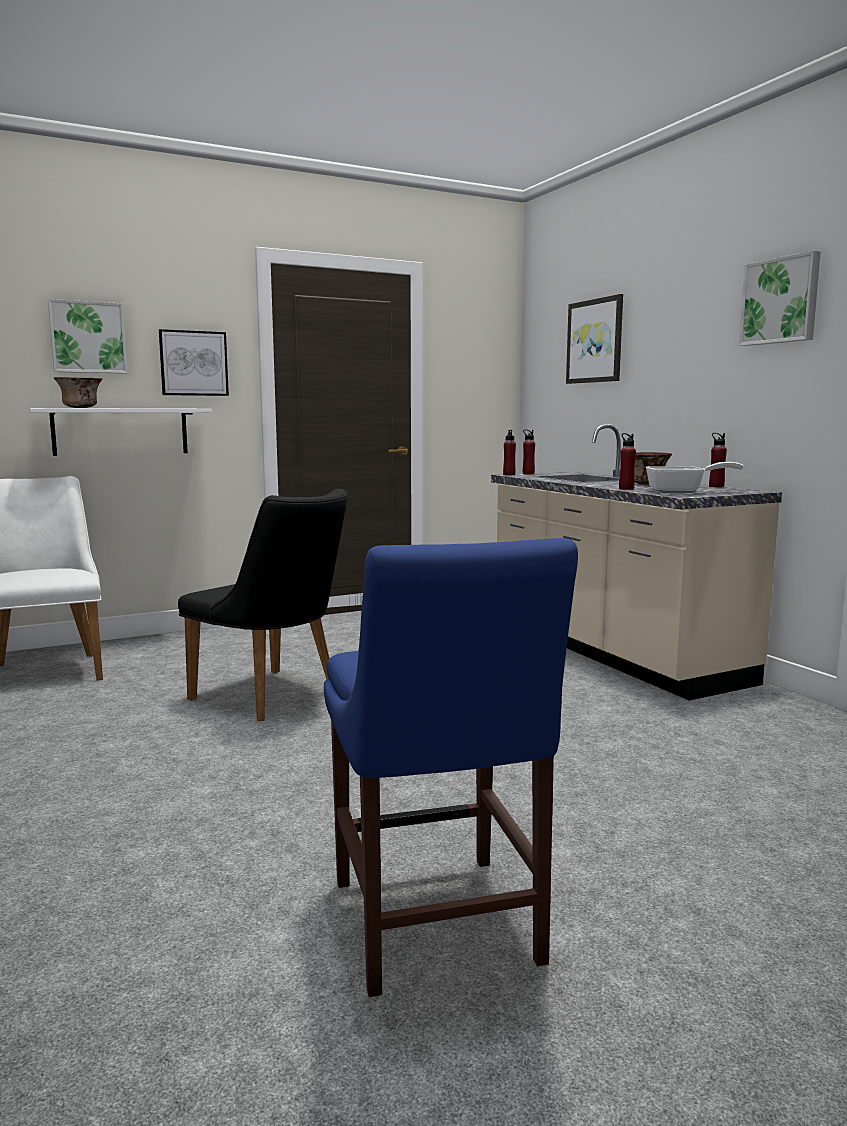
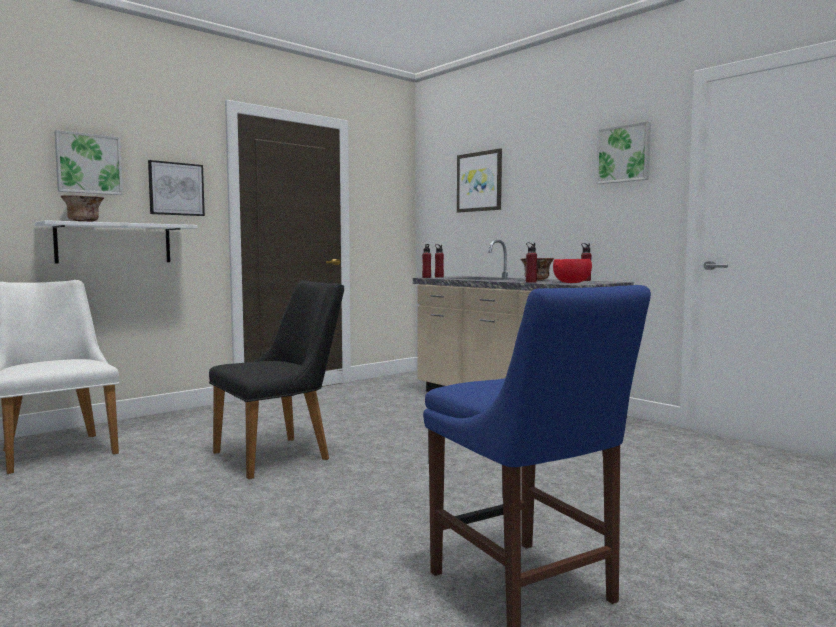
camera: 15 degrees left, 5 degrees down
black chair [178,489,348,721] -> black chair turned 60 degrees counterclockwise [209,281,344,479]
frying pan [646,462,743,493] -> red bowl [553,259,592,283]

